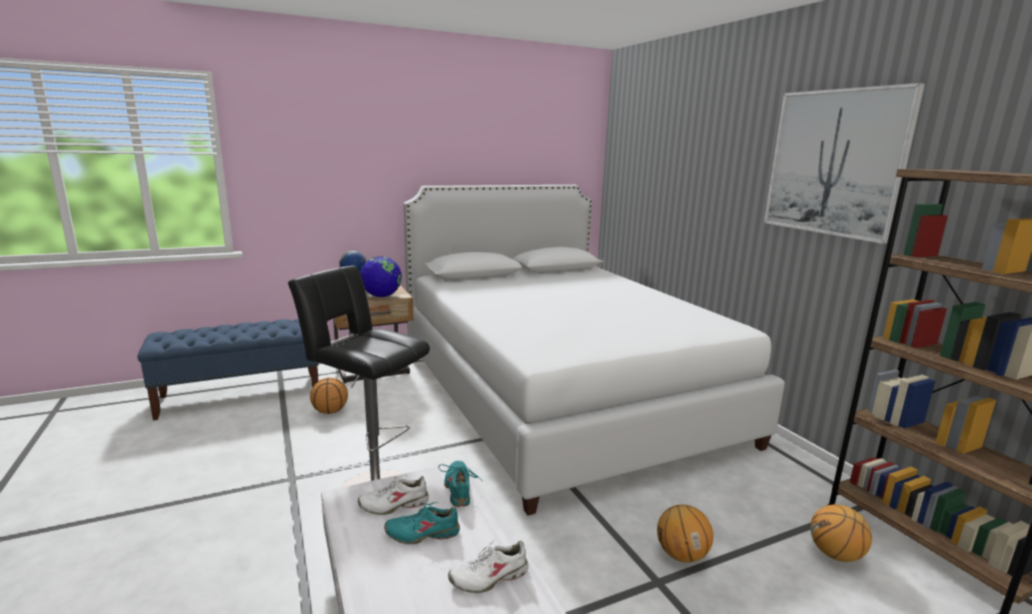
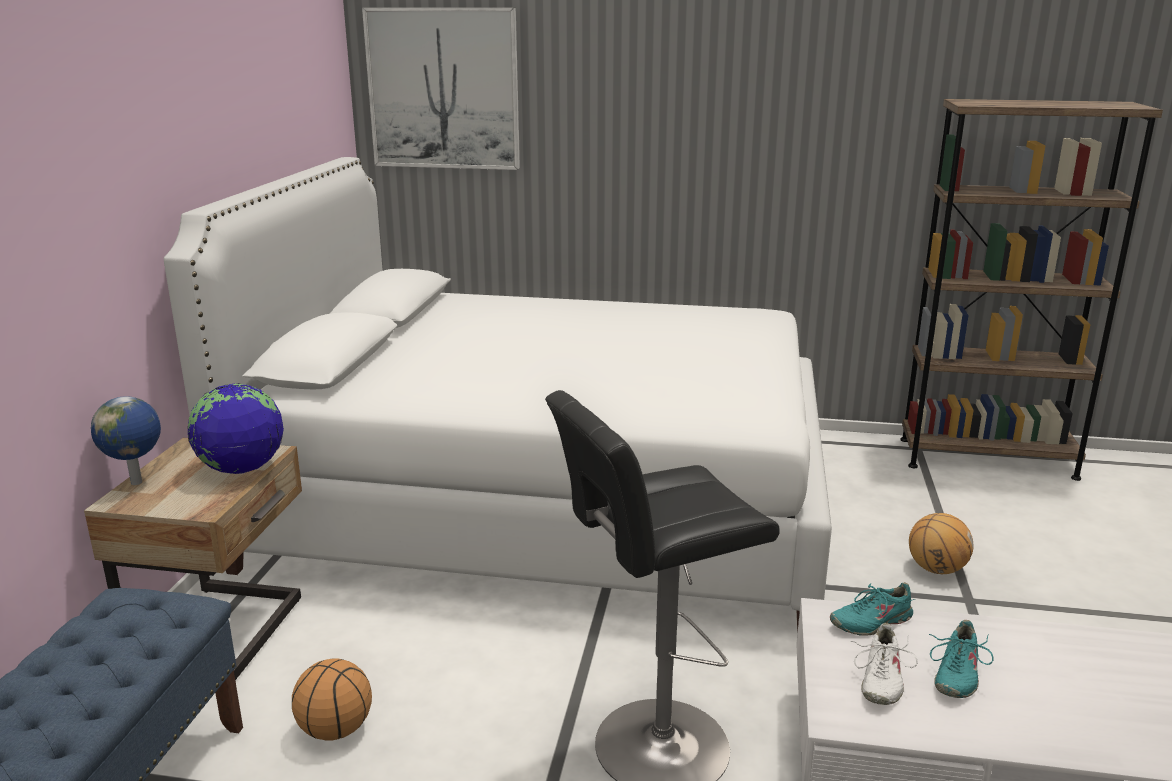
camera: 55 degrees left, 5 degrees up
turquoise shoe [438,461,480,507] -> turquoise shoe turned 45 degrees counterclockwise [830,582,915,636]
white shoe [448,539,529,593] -> none
picture [764,83,925,244] -> picture moved to [362,7,520,170]
basketball [810,504,872,562] -> none

